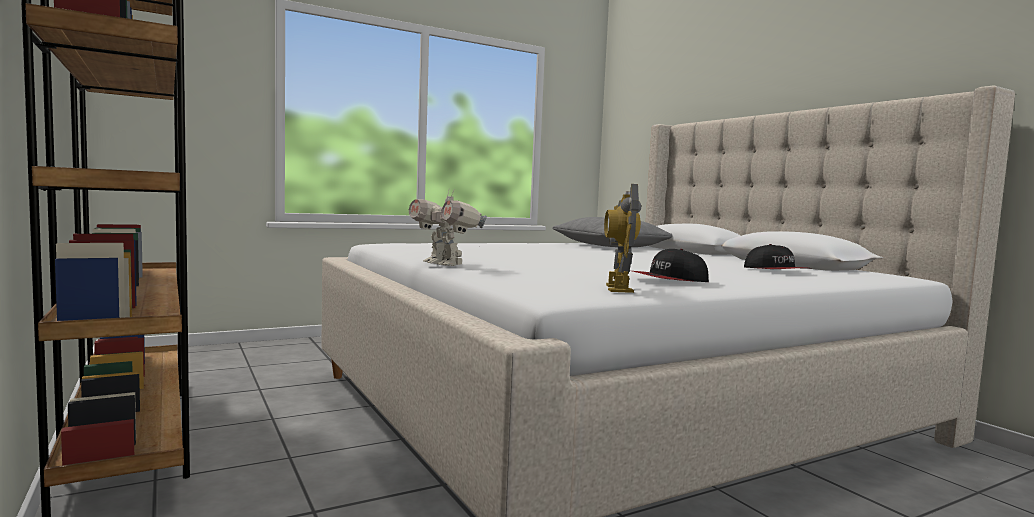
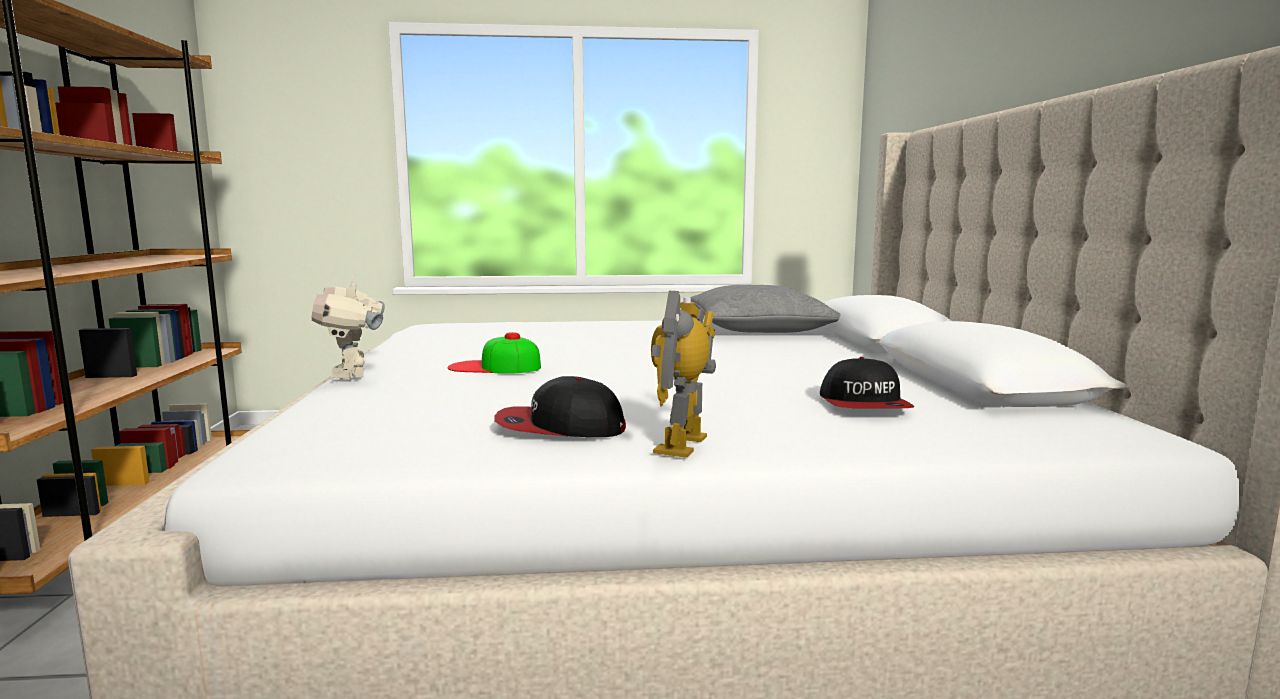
camera: 25 degrees right, 5 degrees up
toy robot [604,184,641,293] -> toy robot moved to [651,291,716,458]
none -> cap [448,332,541,374]

